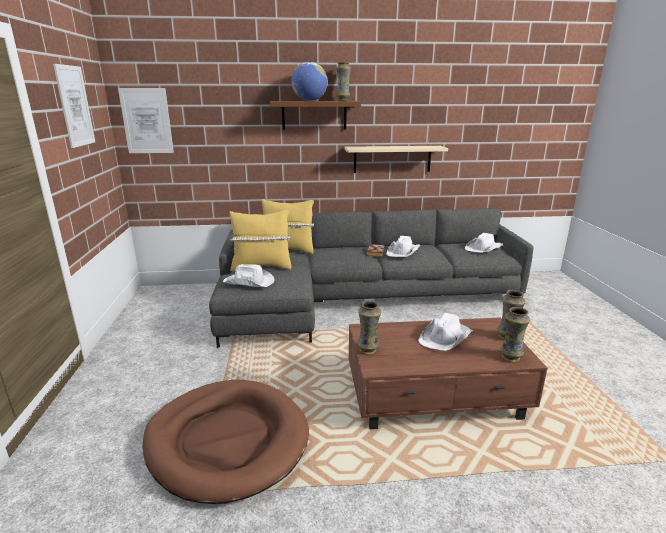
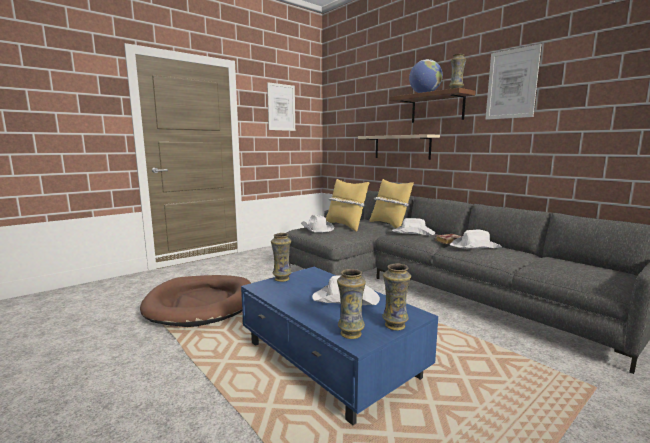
camera: 55 degrees right, 10 degrees down
picture [118,88,174,153] -> picture moved to [485,44,541,120]
beige shelf [344,146,448,173] -> beige shelf moved to [358,134,440,160]
brown coffee table [349,317,547,429] -> blue coffee table [241,267,438,425]
white hat [465,233,503,253] -> white hat moved to [392,218,435,235]

